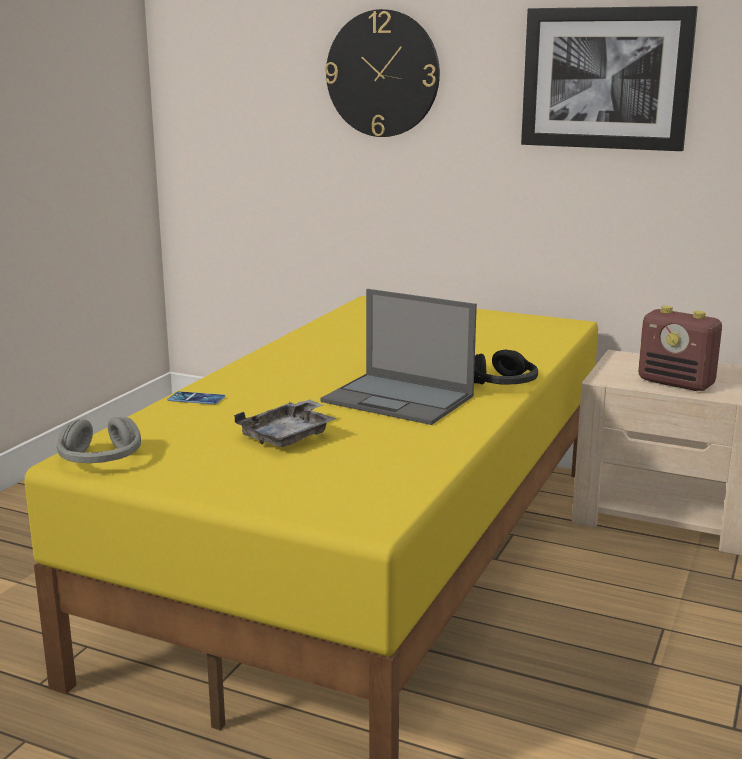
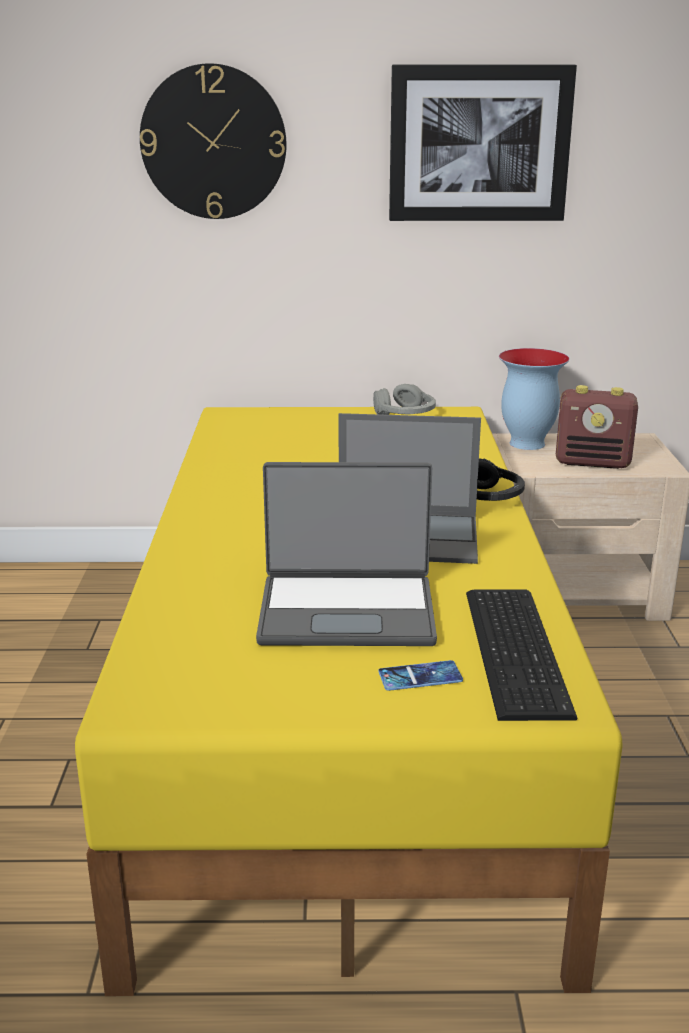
camera: 25 degrees left, 5 degrees up
grey headphones [57,417,141,463] -> grey headphones moved to [373,384,436,415]
phone [167,391,225,404] -> phone moved to [378,660,463,691]
grey tray [234,399,337,447] -> laptop [256,462,437,646]
none -> keyboard [466,589,577,721]
none -> vase [499,348,569,450]

